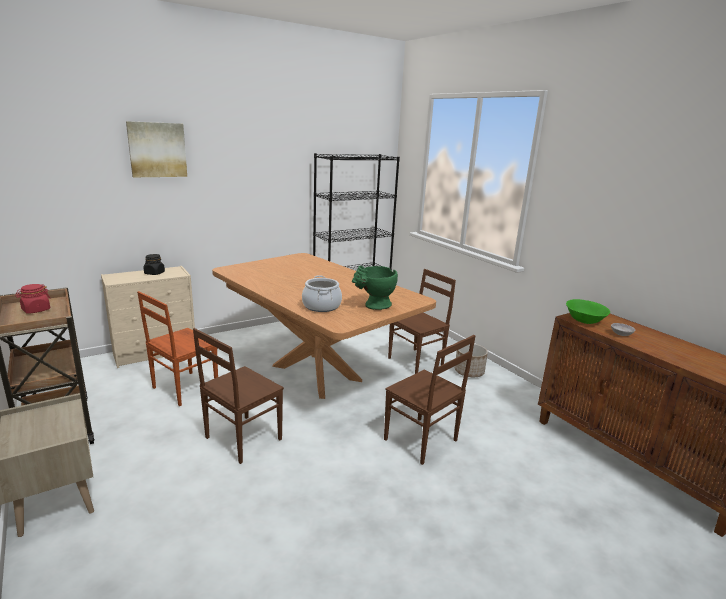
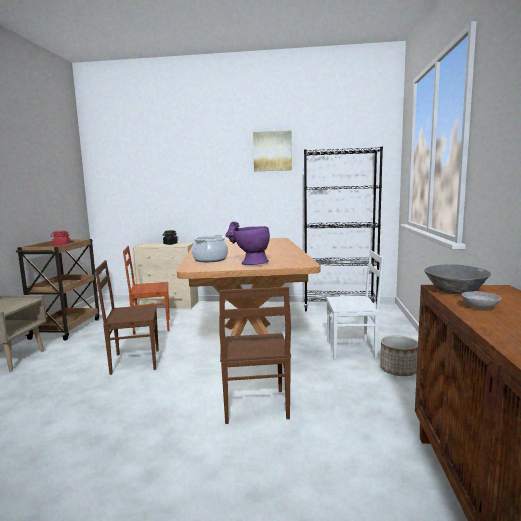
camera: 40 degrees right, 10 degrees down
picture [126,121,187,177] -> picture moved to [253,131,292,171]
green vase [352,266,398,310] -> purple vase [226,222,270,265]
brown chair [388,269,456,374] -> white chair [326,250,384,359]
green bowl [566,299,610,324] -> grey bowl [424,264,491,294]

